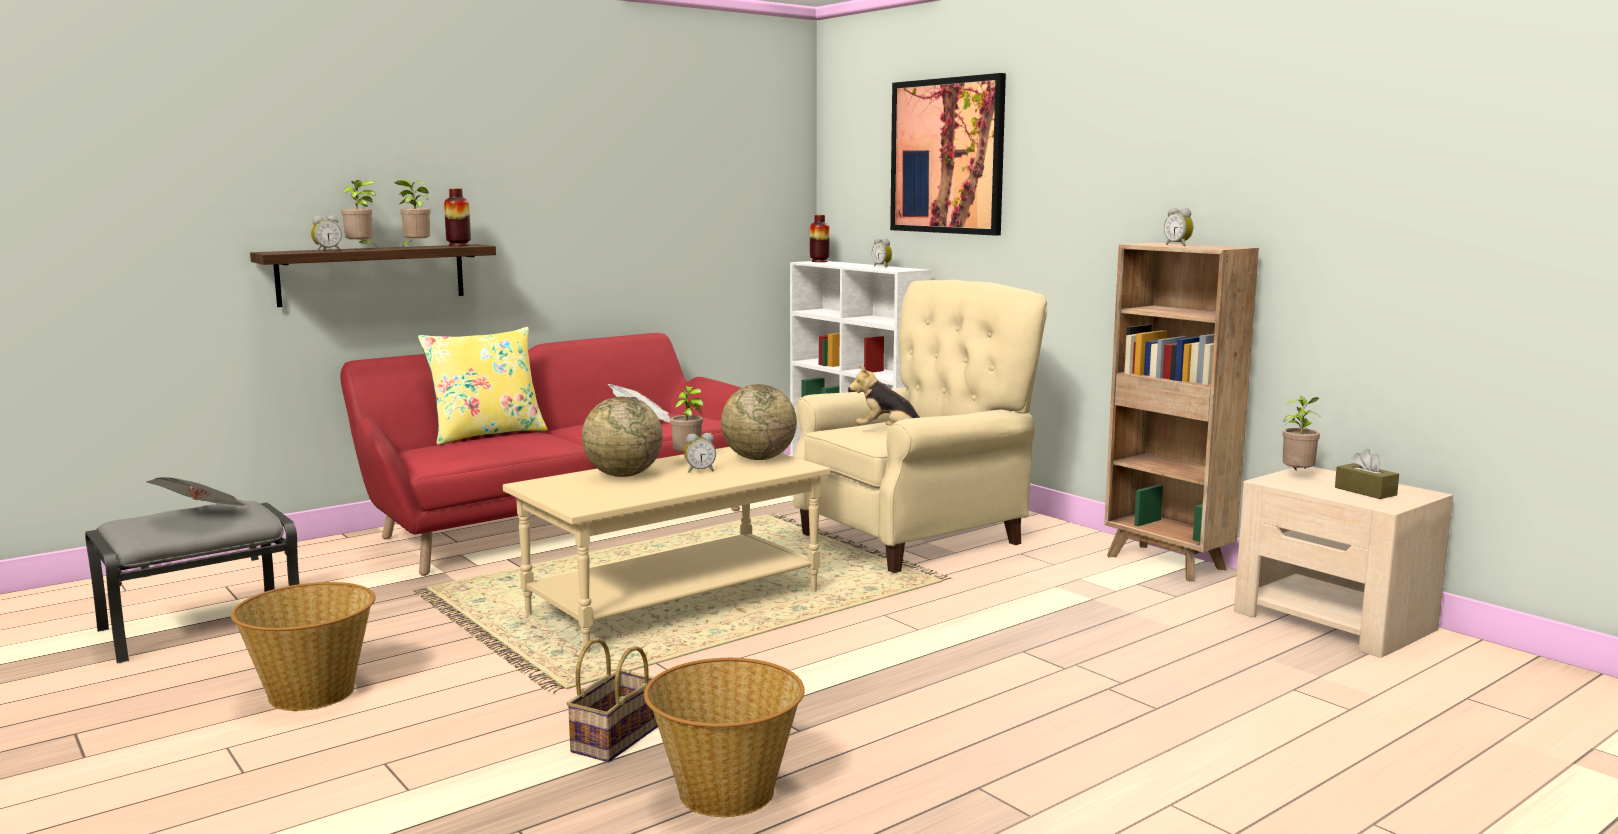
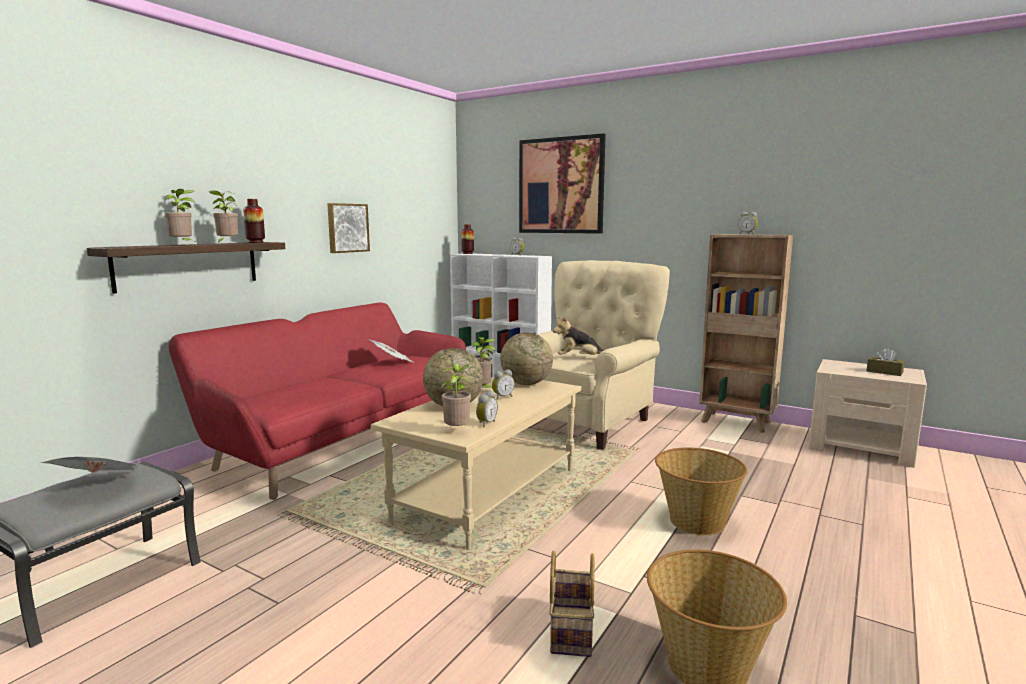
camera: 20 degrees left, 0 degrees up
basket [231,582,376,711] -> basket moved to [655,447,747,535]
alarm clock [311,216,342,251] -> alarm clock moved to [476,391,498,427]
yellow pillow [418,327,548,445] -> none
potted plant [1283,396,1320,470] -> potted plant moved to [441,363,472,426]
none -> picture [327,203,370,253]

